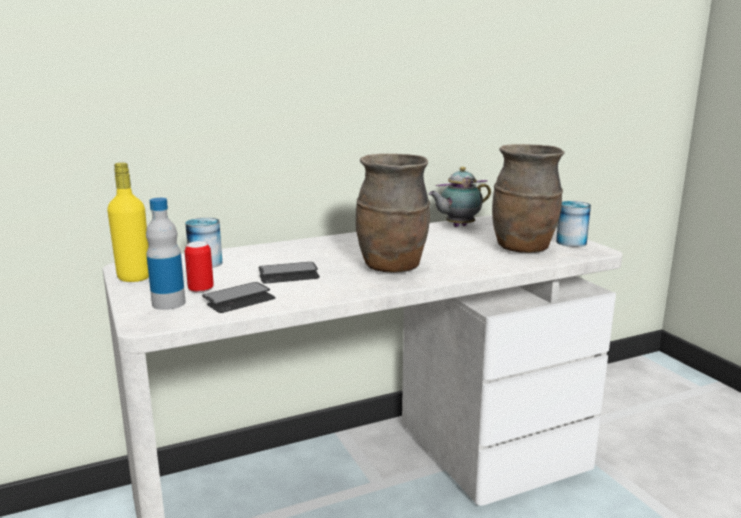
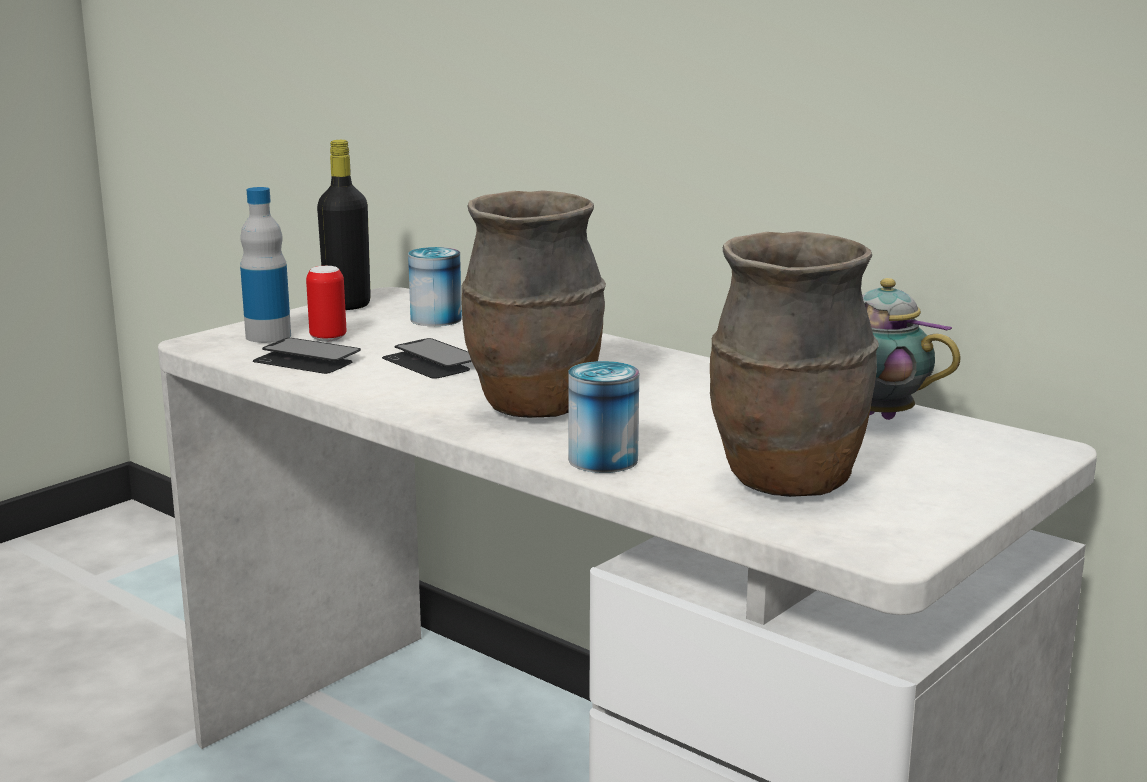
camera: 65 degrees right, 0 degrees up
yellow bottle [107,162,149,282] -> black bottle [317,140,371,310]
can [556,201,591,247] -> can moved to [568,361,639,473]

